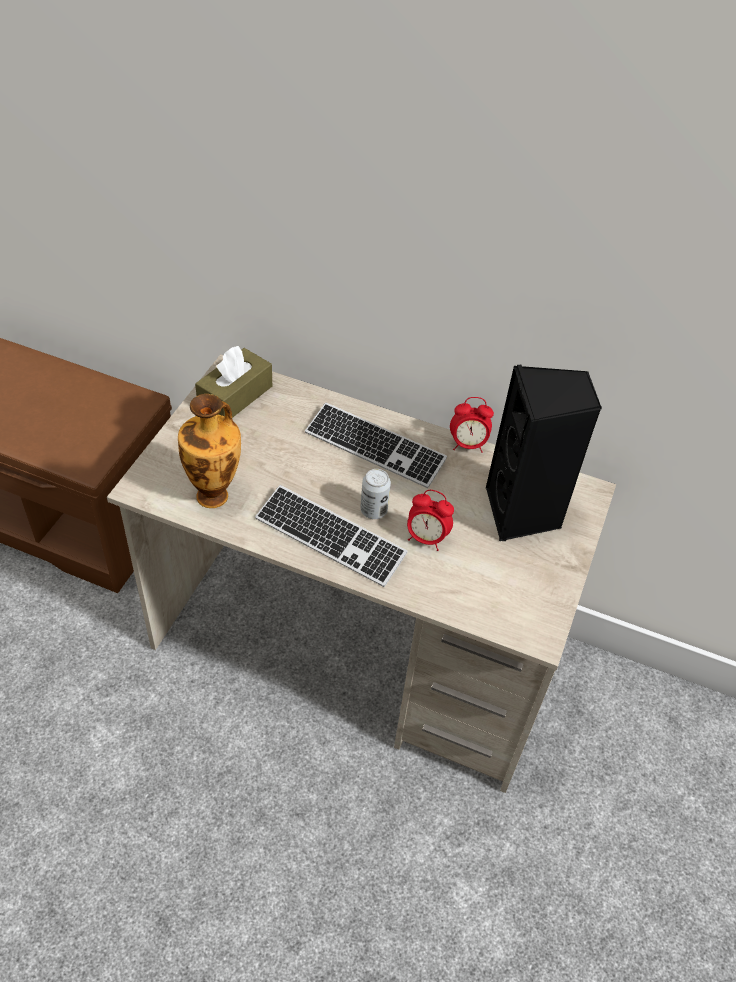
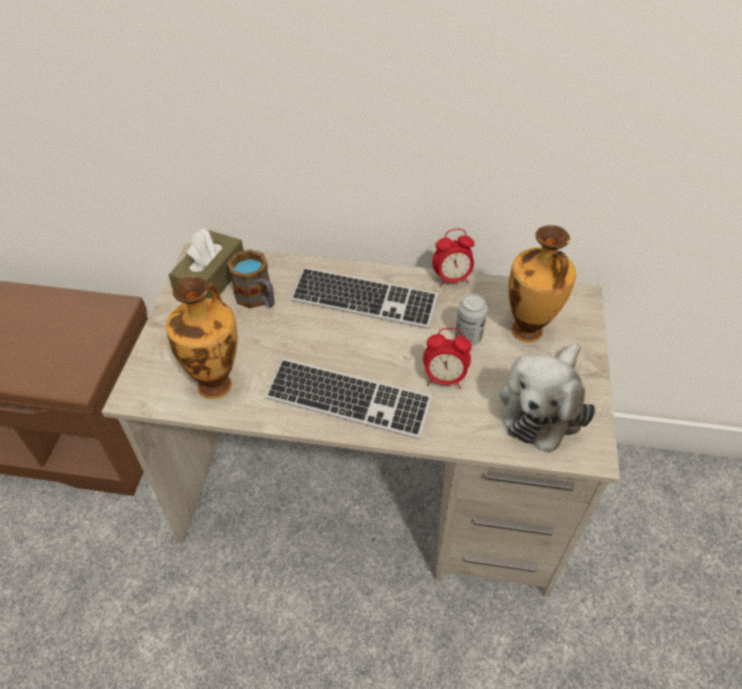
camera: 10 degrees left, 0 degrees up
can [360,469,391,519] -> can moved to [455,294,488,346]
black speaker [486,365,602,541] -> vase [508,225,576,342]
none -> mug [227,249,275,308]
none -> plush toy [499,343,595,453]

